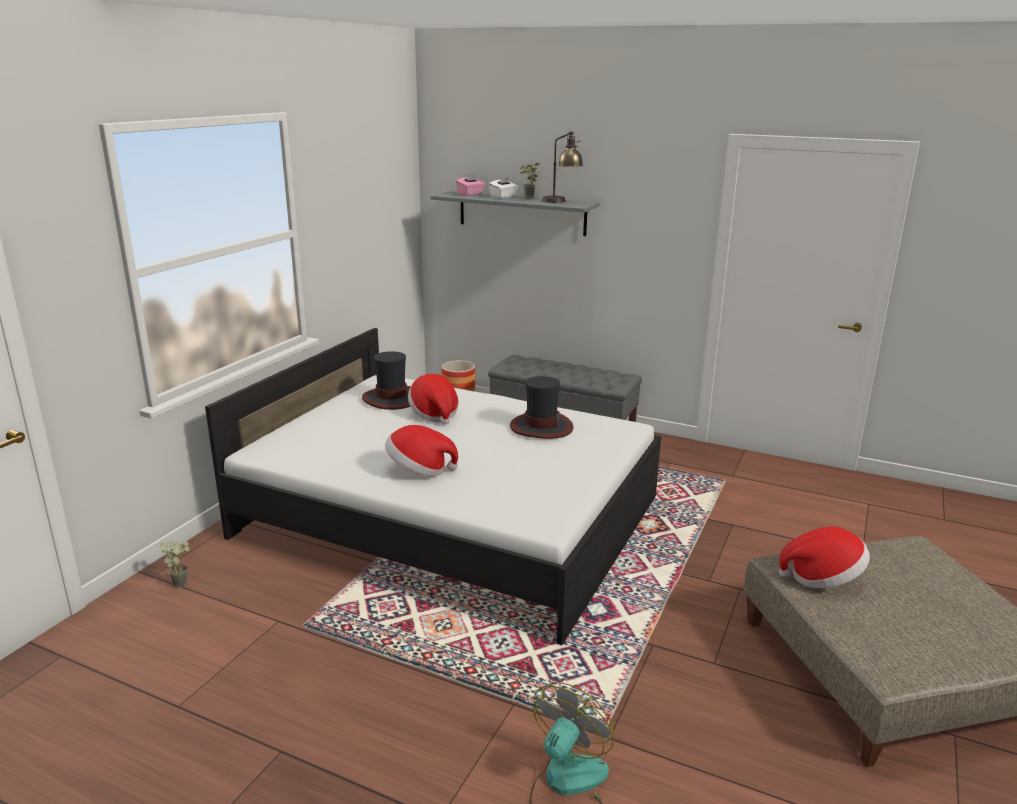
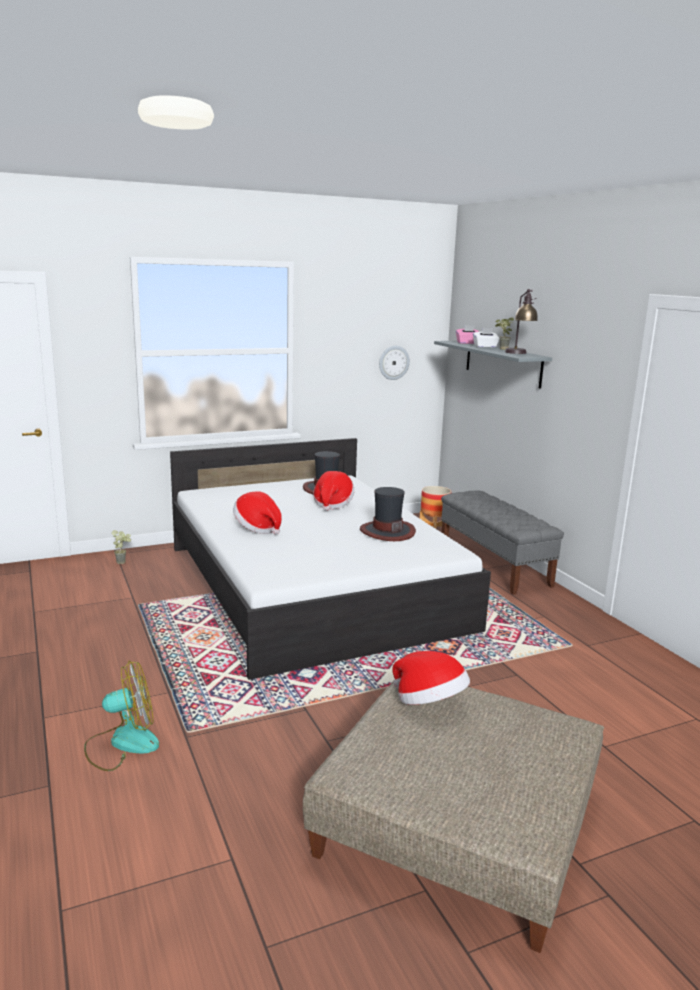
camera: 40 degrees right, 5 degrees down
none -> wall clock [379,346,410,380]

